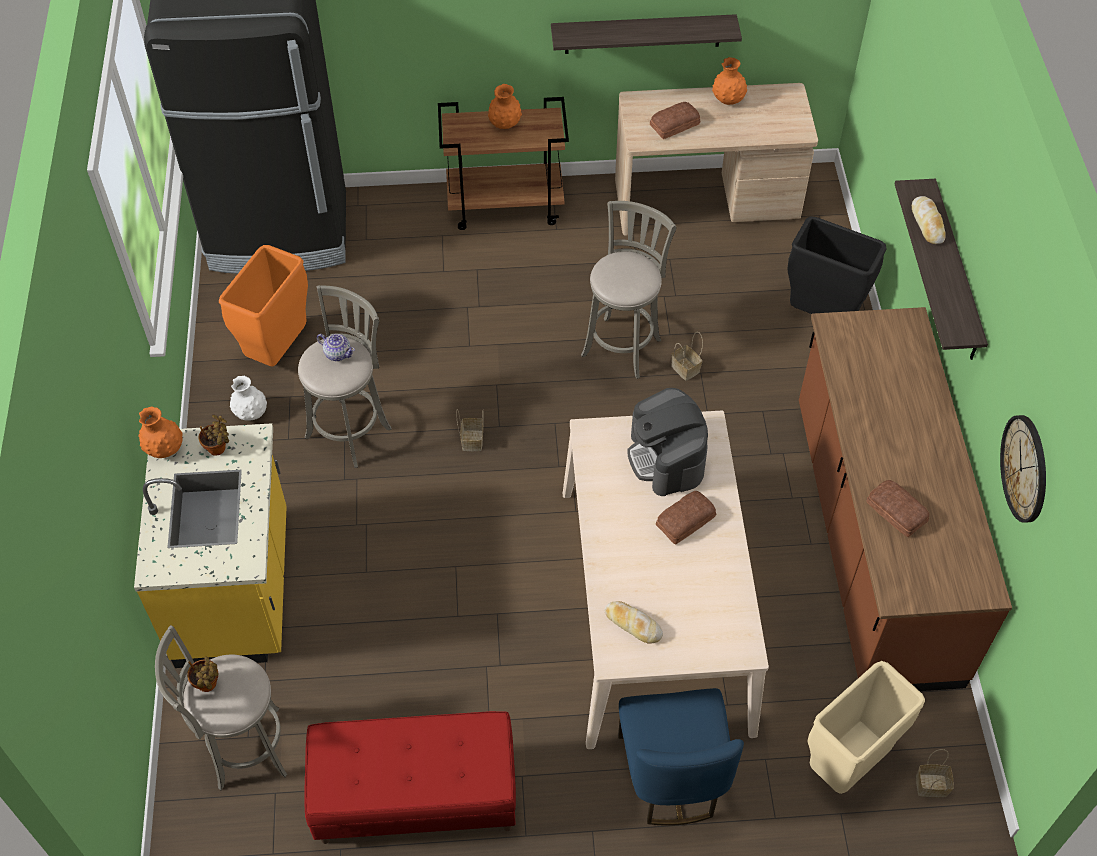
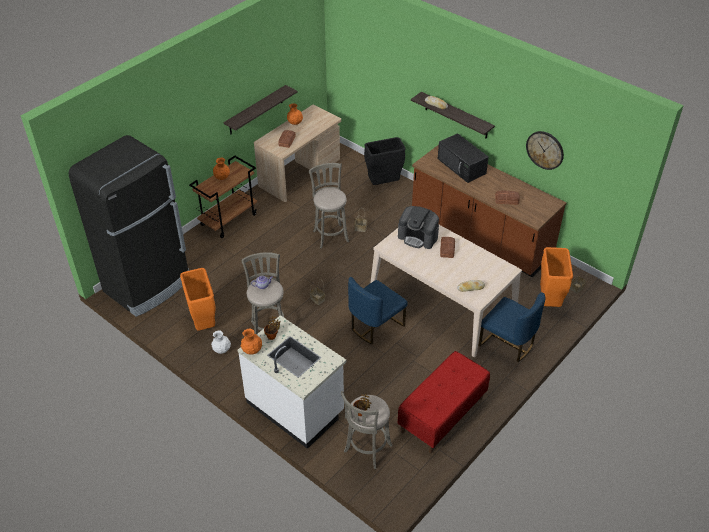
camera: 45 degrees left, 10 degrees down
yellow counter [134,423,287,668] -> white counter [238,315,346,449]
beige trash can [807,661,925,794] -> orange trash can [540,247,573,307]
none -> blue chair [348,277,408,345]
none -> black microwave [438,133,489,183]

